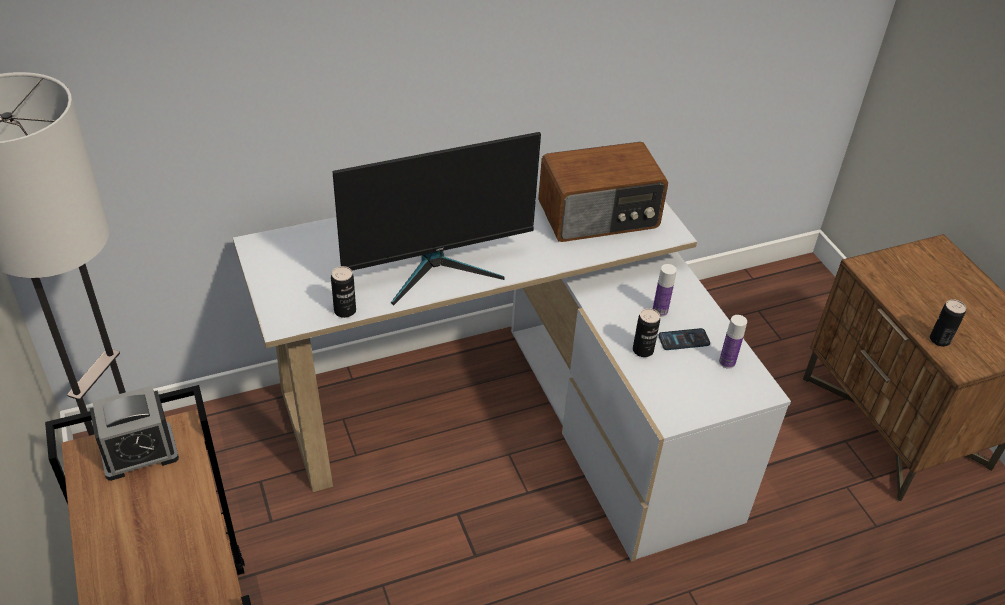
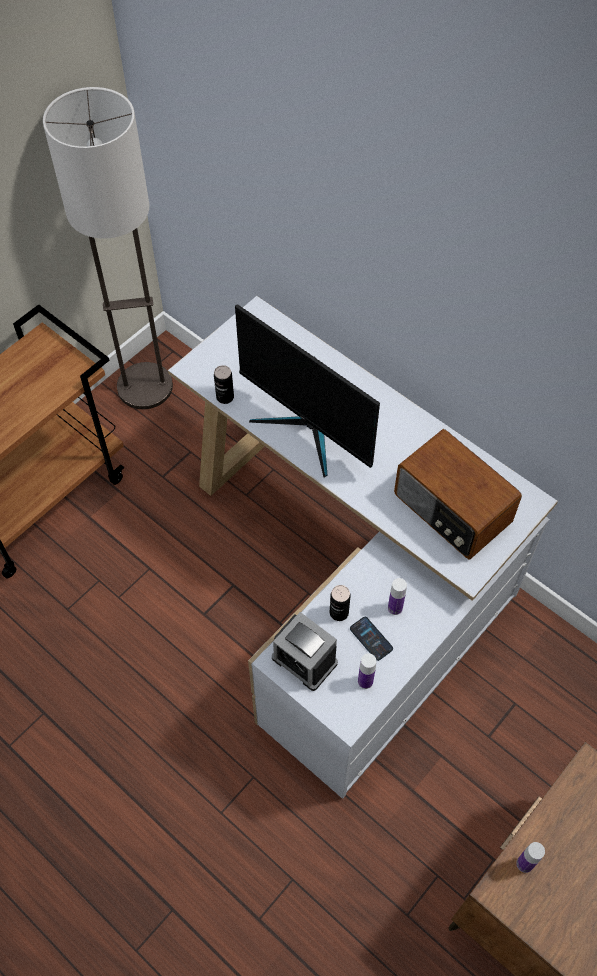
camera: 65 degrees right, 15 degrees up
alarm clock [90,386,179,481] -> alarm clock moved to [272,612,338,691]
can [930,299,966,347] -> bottle [516,842,545,873]

